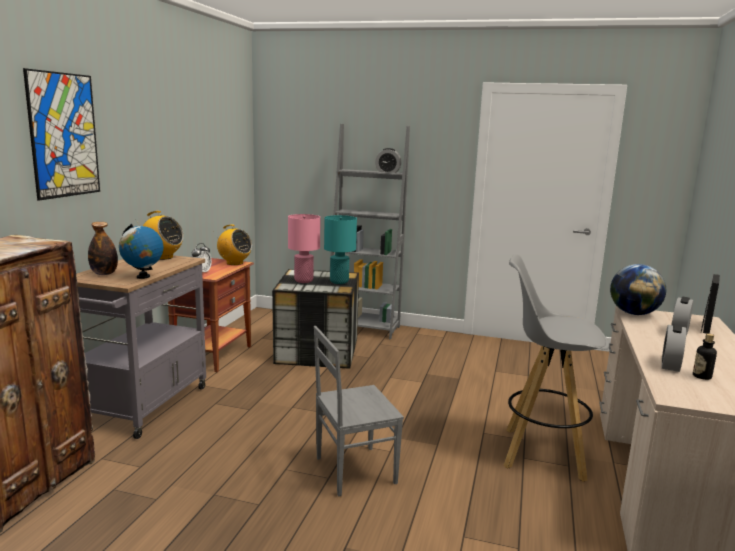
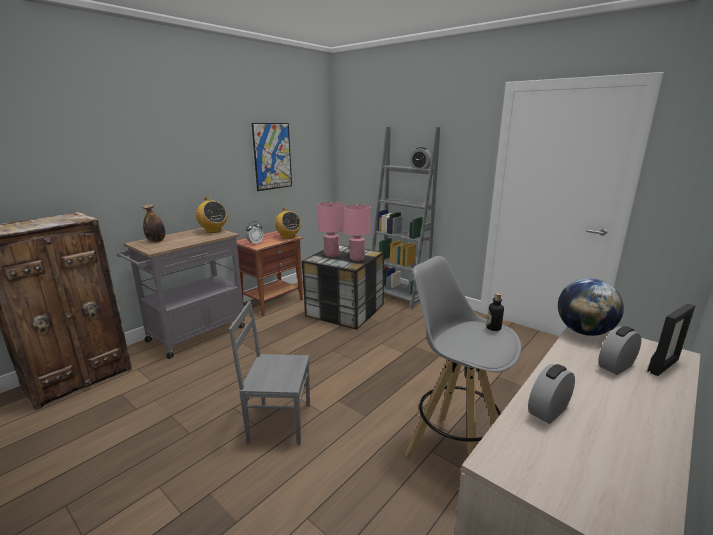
camera: 25 degrees right, 5 degrees up
picture [23,68,100,200] -> picture moved to [252,123,292,191]
globe [119,224,163,279] -> none
turquoise table lamp [324,215,357,284] -> pink table lamp [344,204,371,261]
bottle [693,333,717,380] -> bottle moved to [487,293,504,331]

